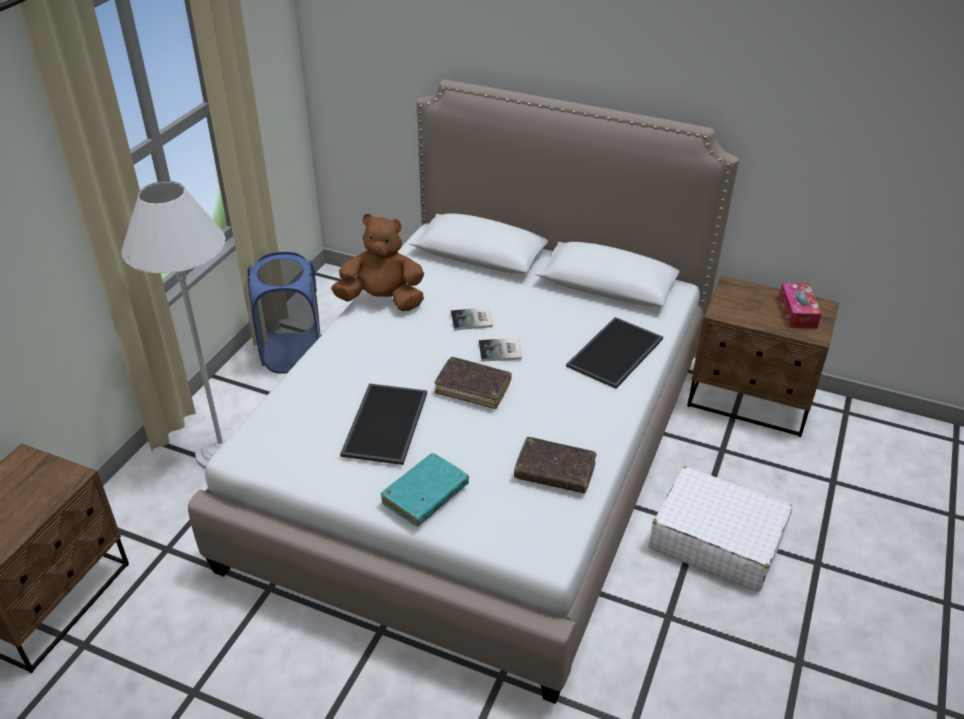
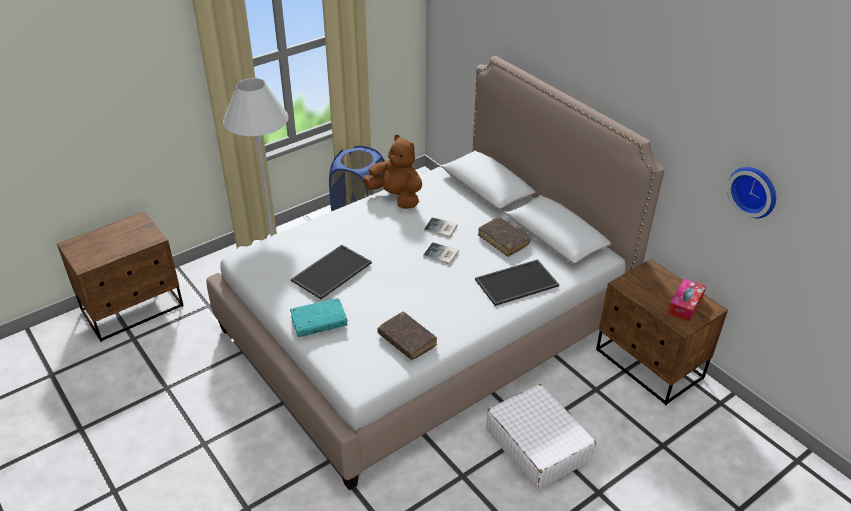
camera: 30 degrees right, 0 degrees up
brown book [435,357,512,409] -> brown book moved to [478,217,530,257]
none -> wall clock [727,167,776,218]

